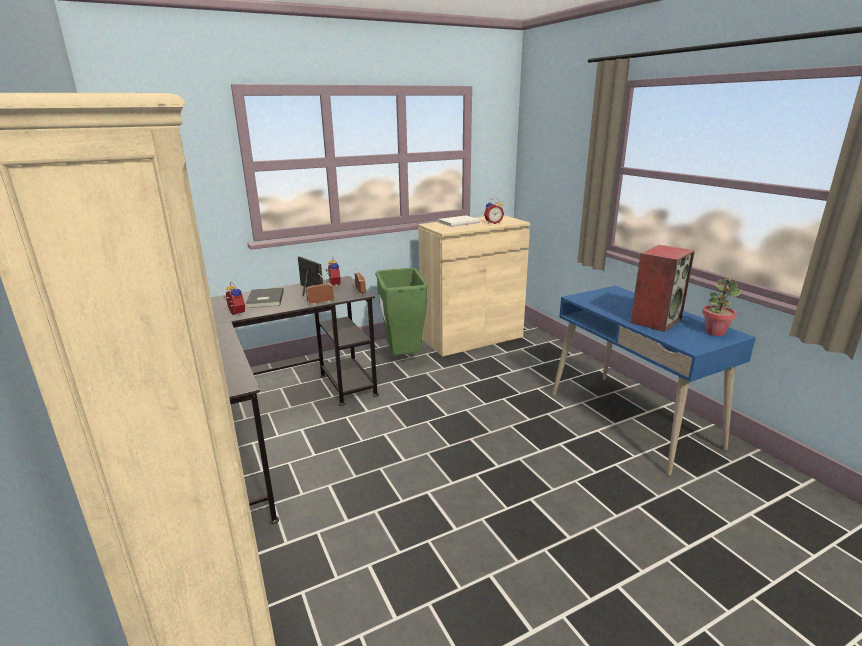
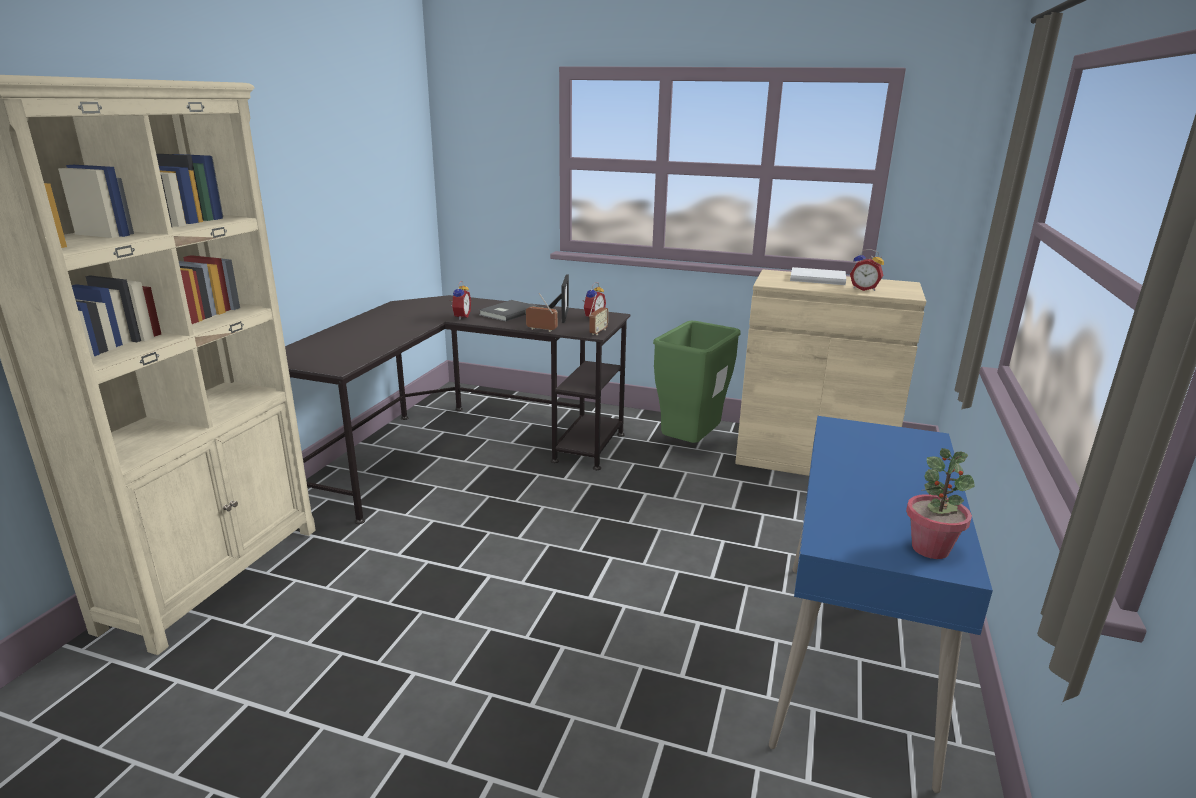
camera: 45 degrees right, 0 degrees up
speaker [630,245,695,332] -> none

